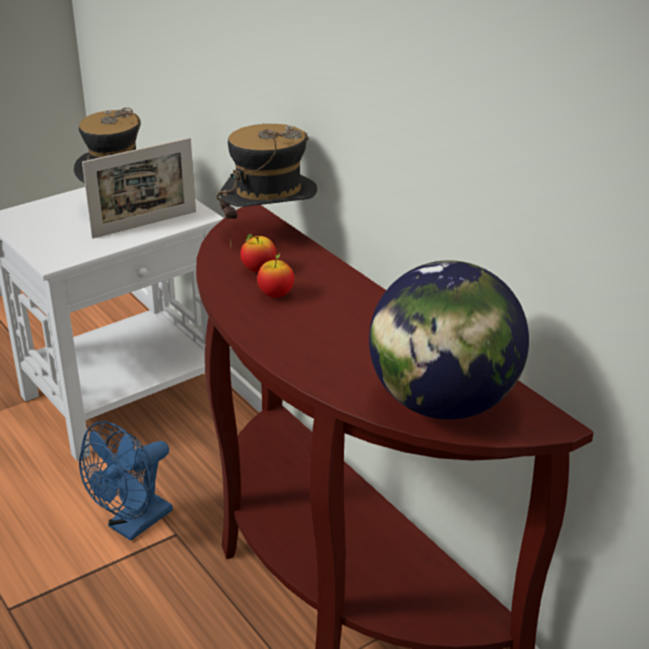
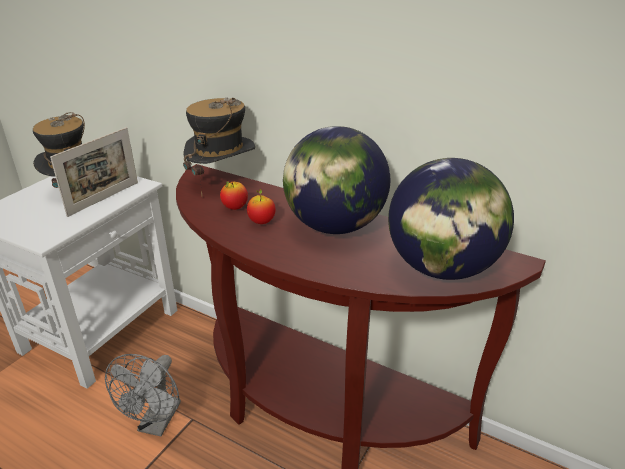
camera: 25 degrees left, 0 degrees up
blue fan [79,421,173,541] -> grey fan [105,354,181,436]
none -> globe [283,126,390,234]

